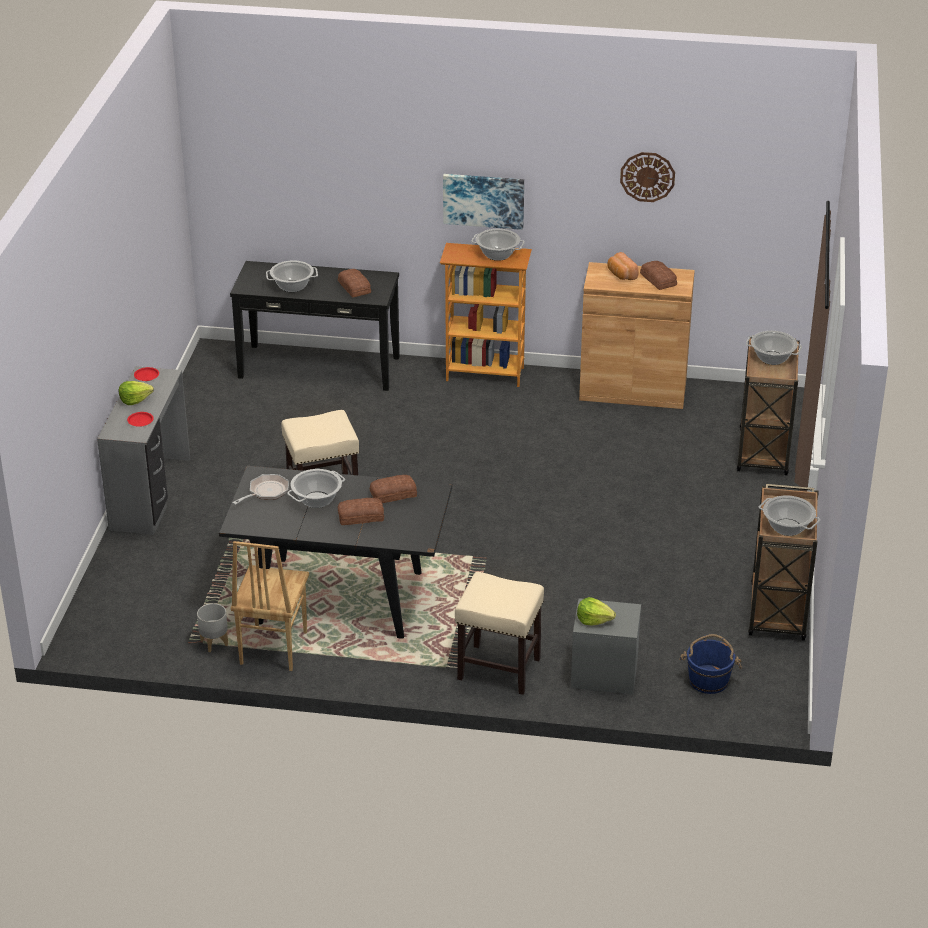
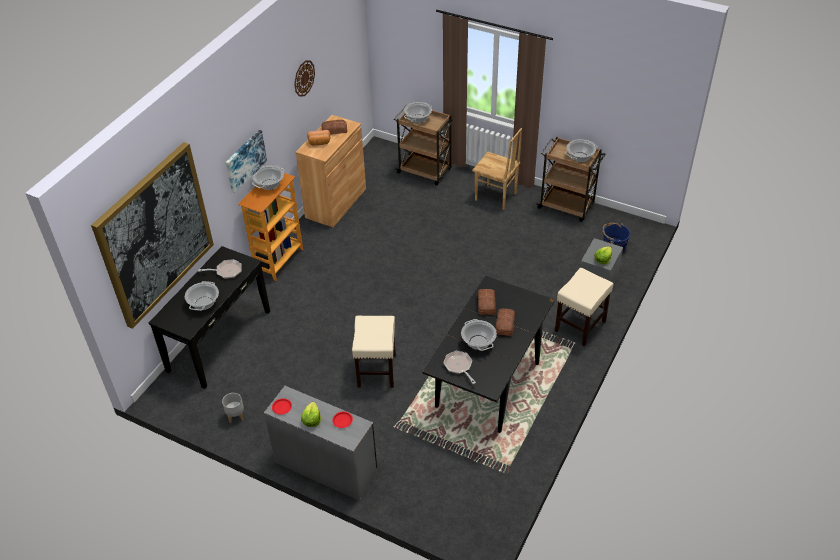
camera: 70 degrees left, 10 degrees up
grey planter [197,603,228,652] -> grey planter moved to [222,393,244,423]
brown chair [230,541,309,671] -> brown chair moved to [472,128,522,210]
bread [338,269,371,297] -> frying pan [198,259,242,279]
none -> picture [91,142,214,329]

